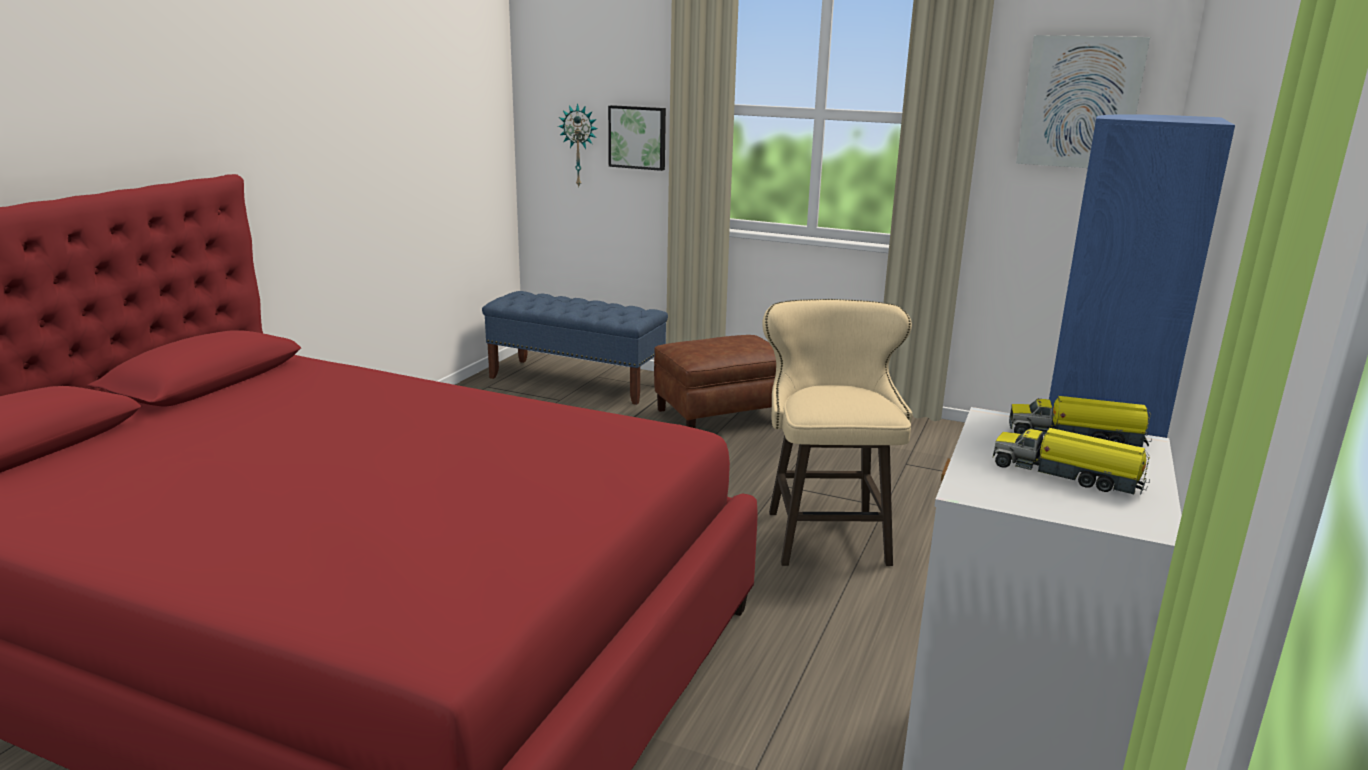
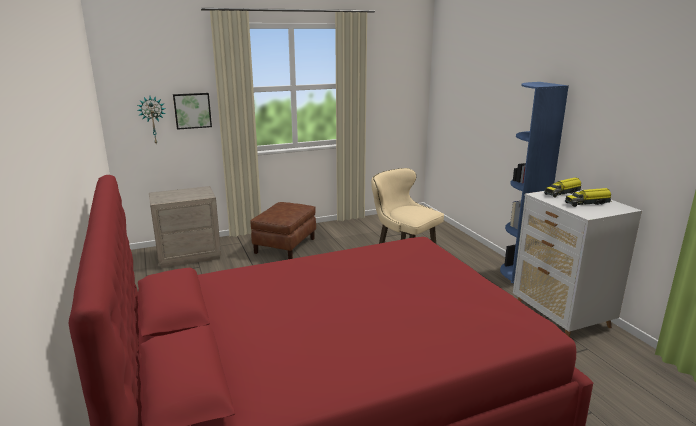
camera: 45 degrees left, 0 degrees up
blue bench [482,291,668,405] -> beige nightstand [149,186,221,268]
picture [1016,35,1150,168] -> none

